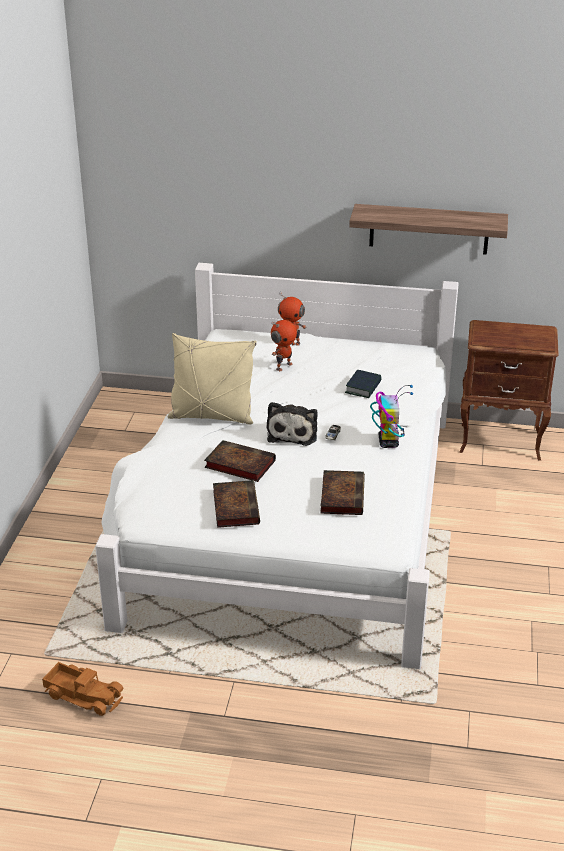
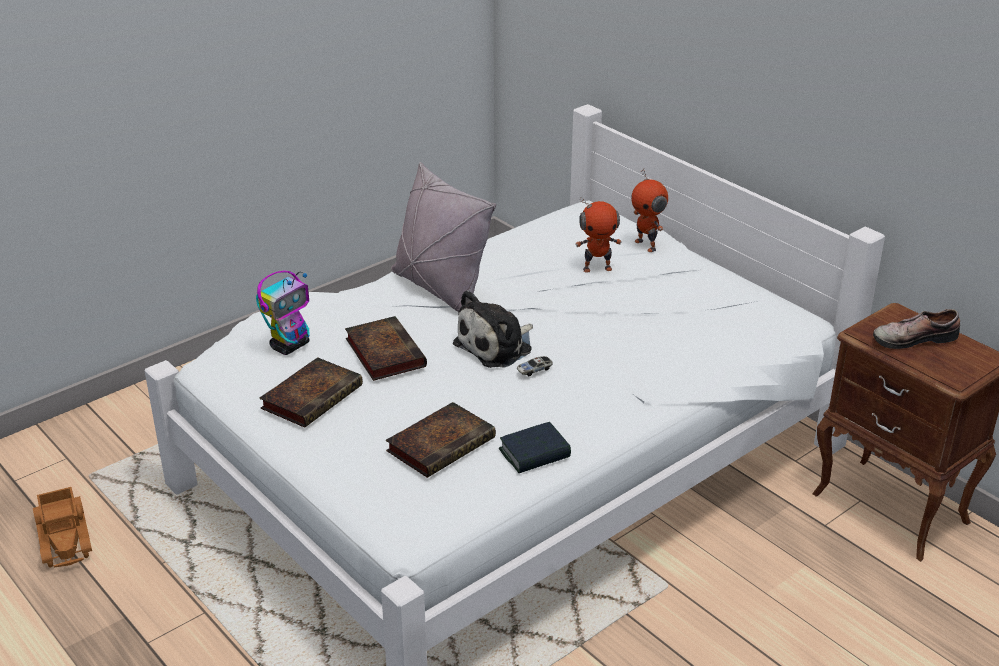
camera: 40 degrees right, 0 degrees up
beige pillow [168,333,257,425] -> purple pillow [391,162,496,312]
book [345,370,381,398] -> book moved to [499,422,571,473]
shelf [349,204,508,255] -> none
toy robot [370,385,413,448] -> toy robot moved to [256,271,310,355]
none -> shoe [873,309,960,349]

